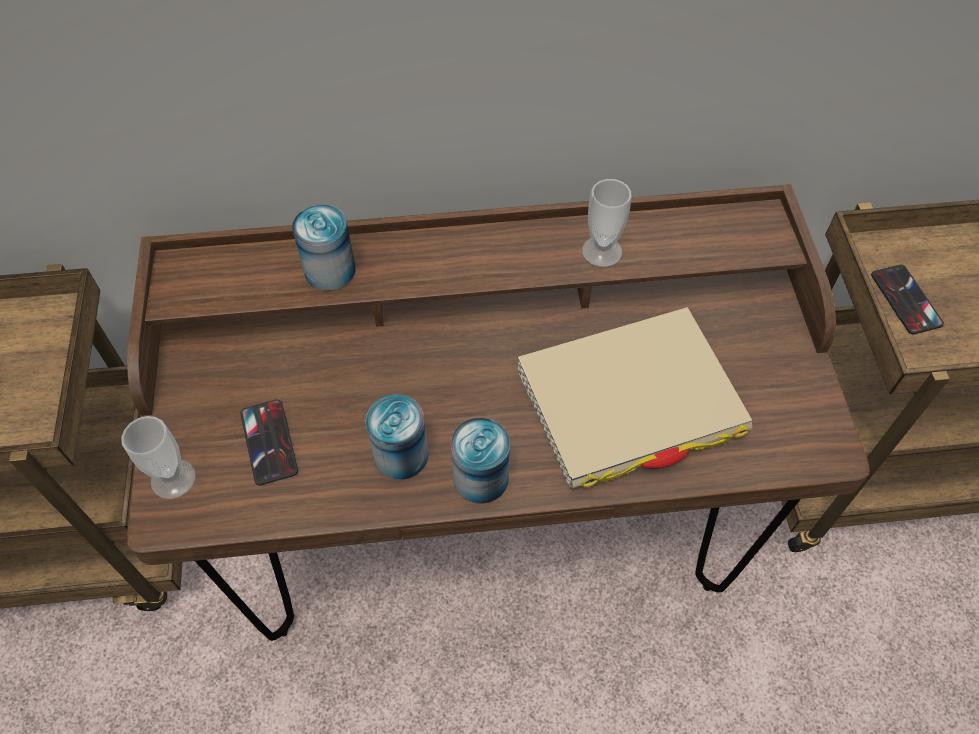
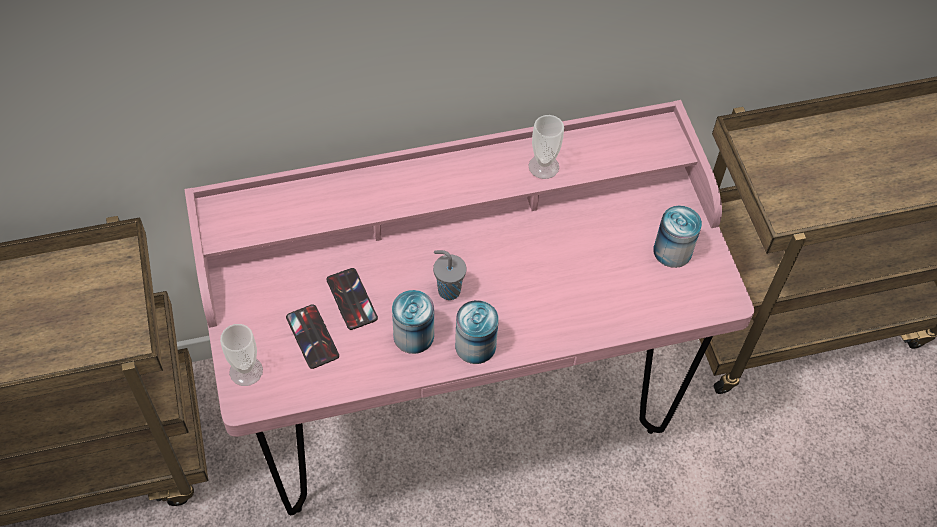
camera: 10 degrees left, 0 degrees up
brown desk [127,184,870,641] -> pink desk [184,100,754,515]
can [292,205,356,291] -> can moved to [653,205,702,268]
beige book [518,307,752,489] -> none
phone [871,265,944,334] -> phone moved to [326,268,378,330]
none -> grey cup [433,250,467,300]

